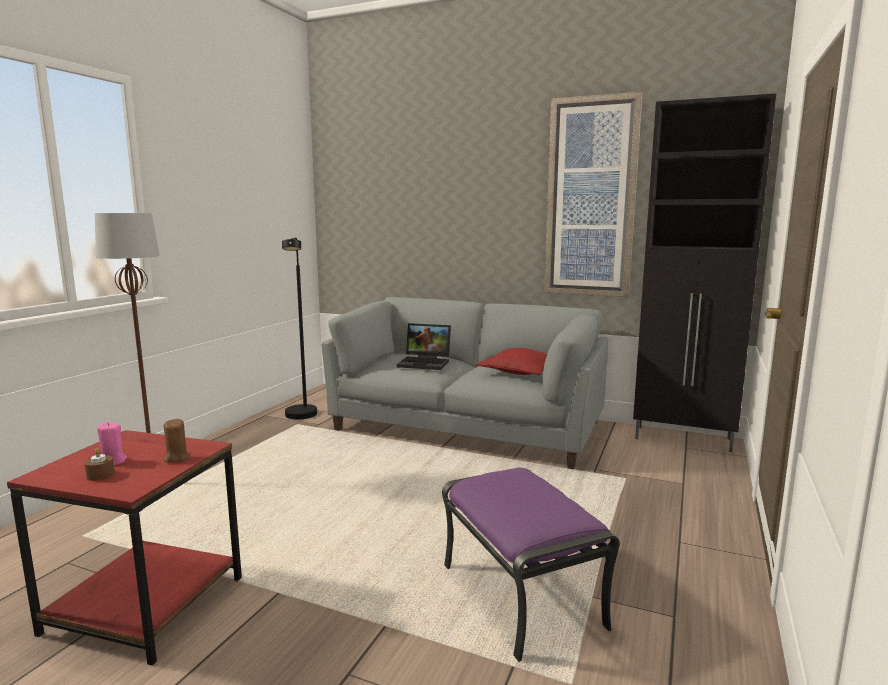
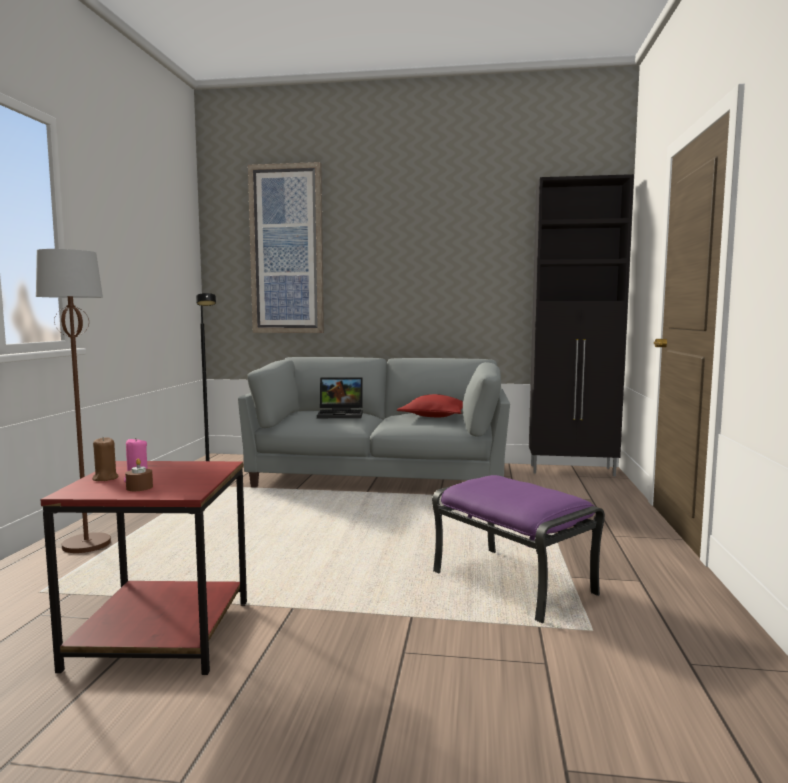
camera: 15 degrees left, 5 degrees down
brown candle [163,419,189,463] -> brown candle moved to [92,437,118,481]
picture [544,92,643,297] -> picture moved to [248,162,324,333]

